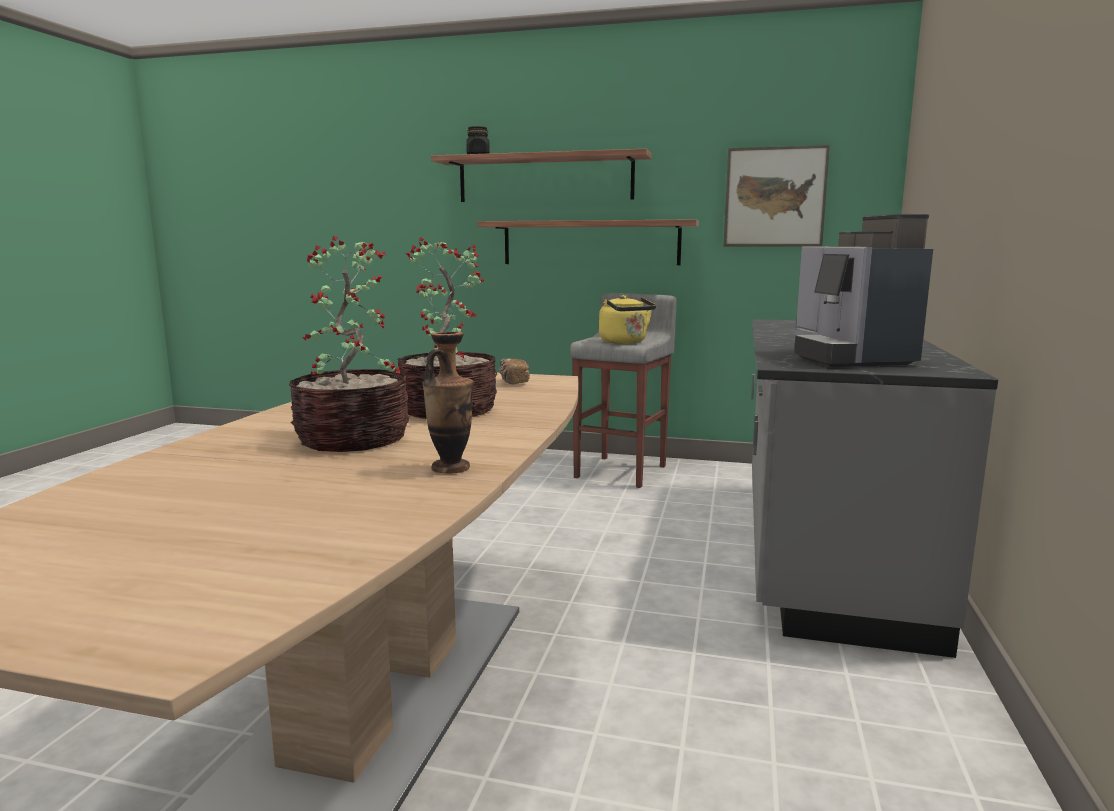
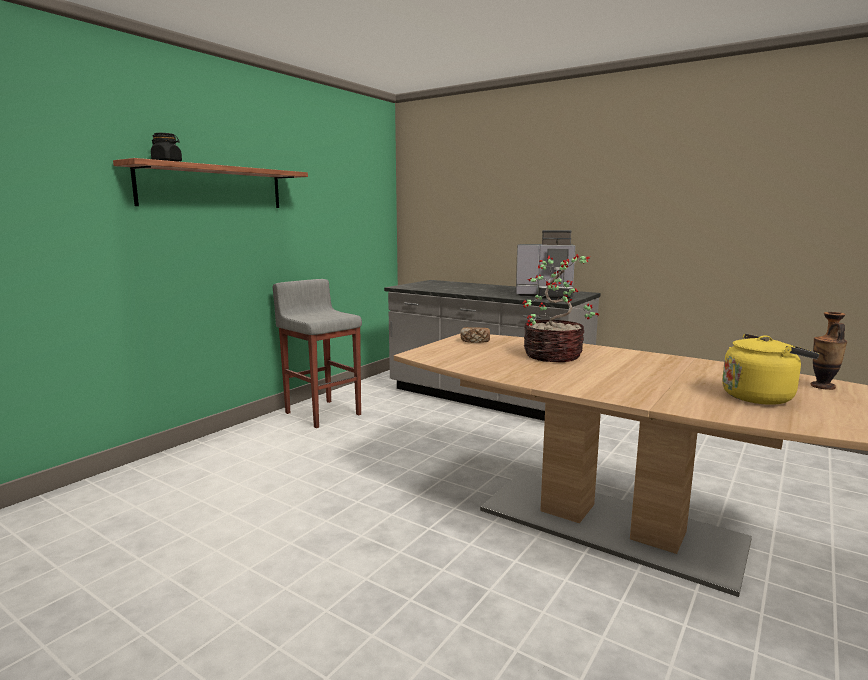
camera: 70 degrees left, 0 degrees up
potted plant [289,236,409,452] -> none
vase [422,332,474,474] -> vase moved to [811,312,847,390]
shelf [478,219,699,265] -> none
yellow kettle [599,295,656,344] -> yellow kettle moved to [722,334,819,405]
picture [724,145,830,246] -> none

